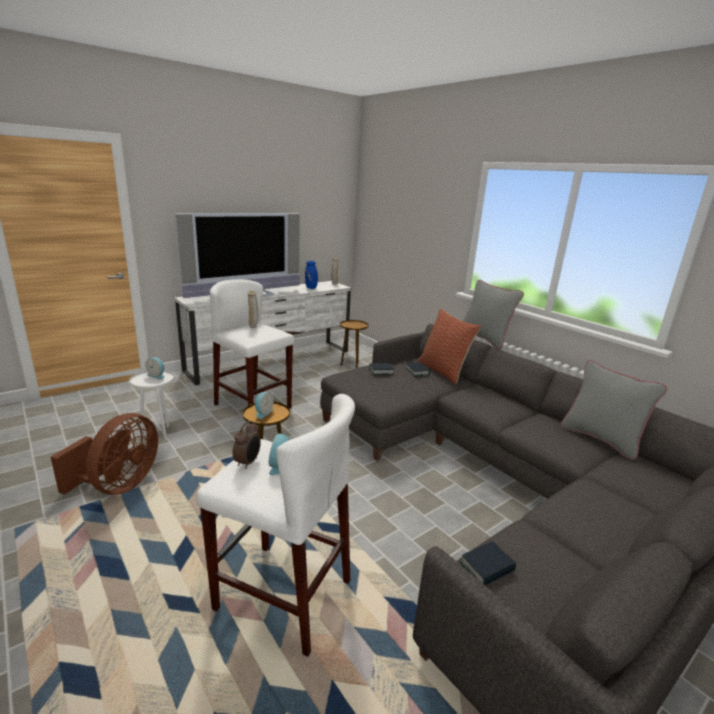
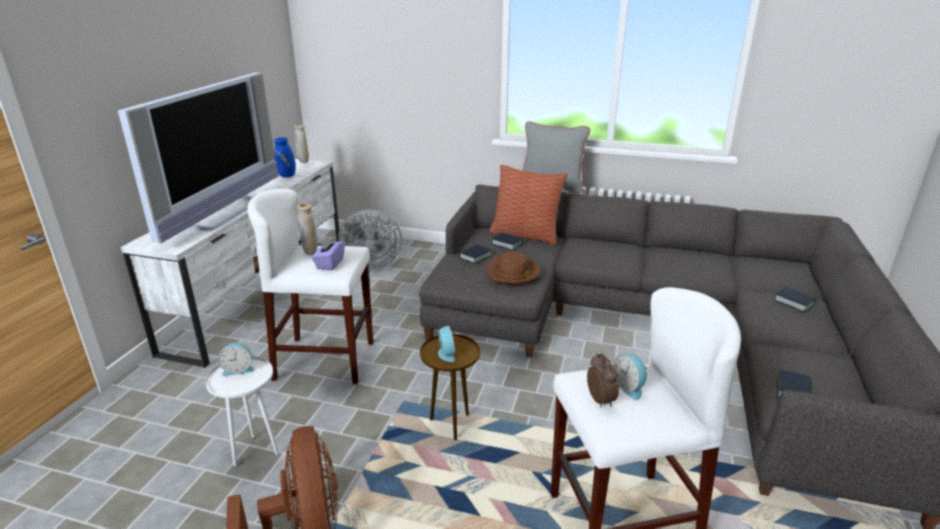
camera: 35 degrees left, 5 degrees up
brown side table [340,320,369,368] -> grey fan [338,209,402,270]
grey pillow [561,360,667,460] -> none
none -> purple tissue box [312,236,345,270]
none -> brown hat [486,251,541,285]
none -> book [774,287,816,313]

